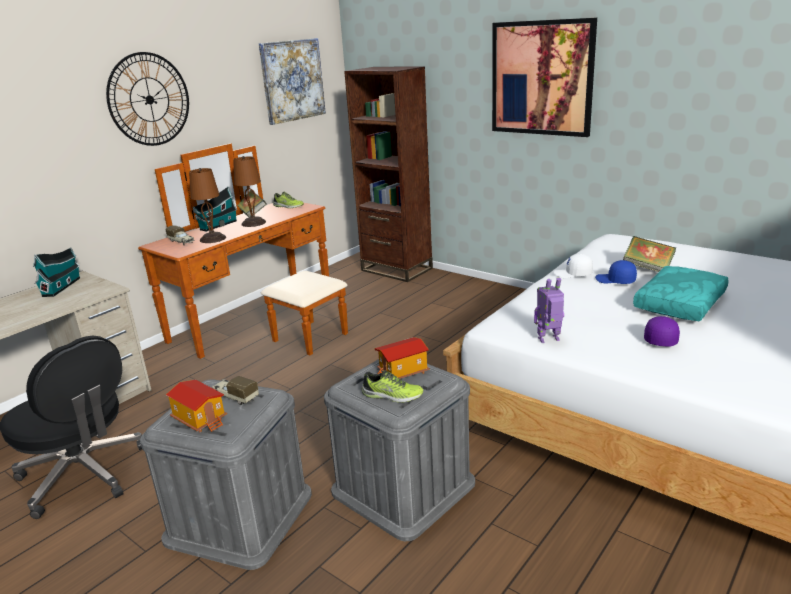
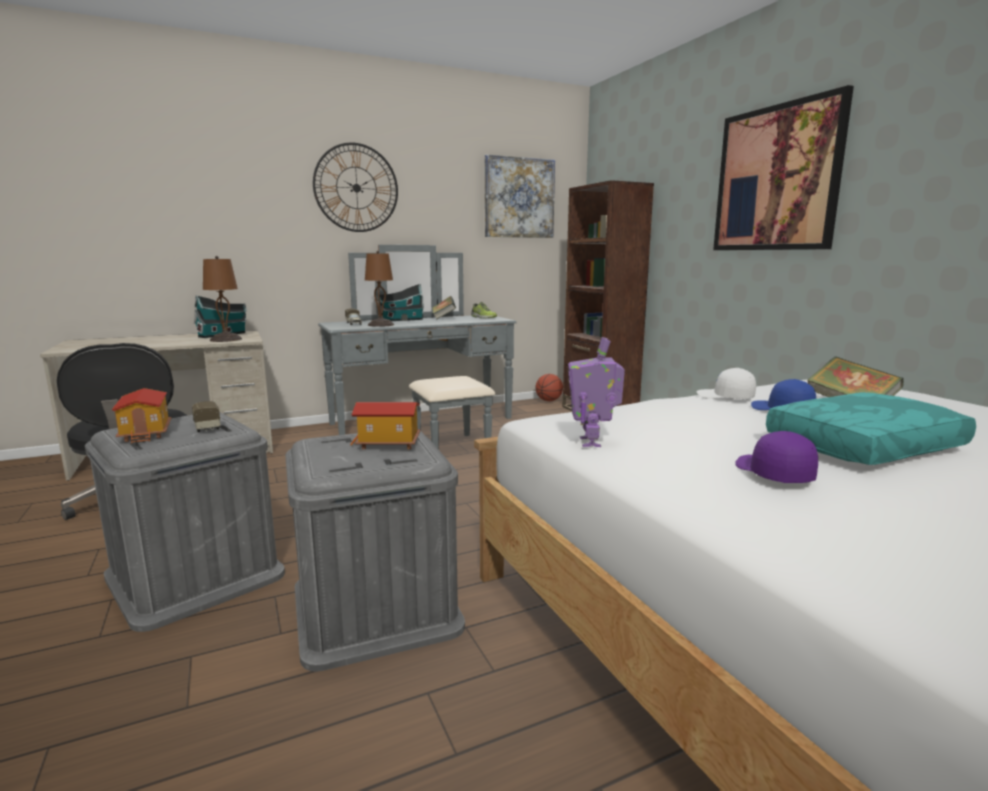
camera: 25 degrees right, 10 degrees down
brown dresser [138,143,348,359] -> grey dresser [318,245,517,449]
brown table lamp [233,156,266,227] -> brown table lamp moved to [203,256,242,342]
shoe [362,370,423,403] -> none
toy robot [534,278,564,343] -> toy robot turned 105 degrees counterclockwise [568,337,625,447]
purple cap [644,316,680,346] -> purple cap turned 60 degrees counterclockwise [735,431,818,483]
none -> basketball [535,374,563,401]

